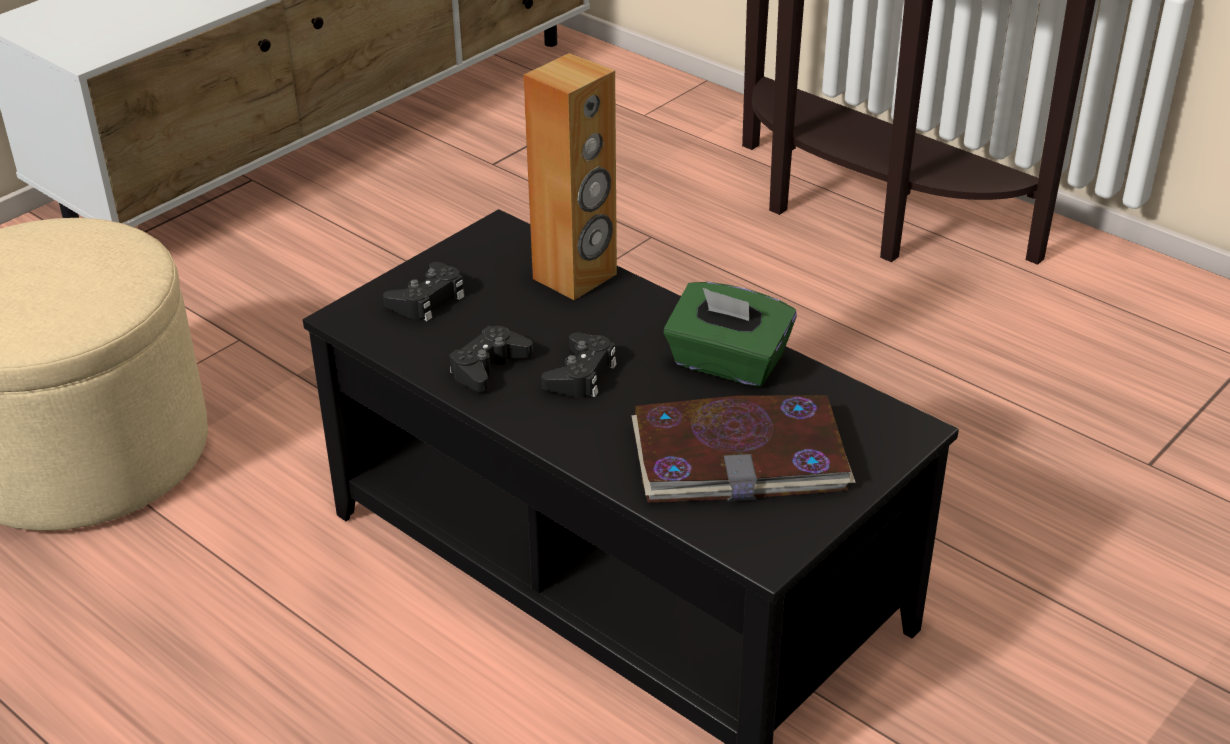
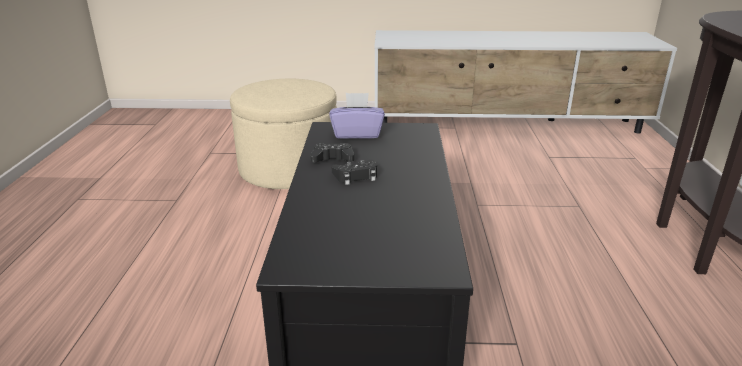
camera: 50 degrees right, 10 degrees down
black game controller [383,262,465,321] -> purple tissue box [329,93,385,139]
brown speaker [523,53,617,300] -> none
book [631,395,856,503] -> none
green tissue box [664,282,797,387] -> none

